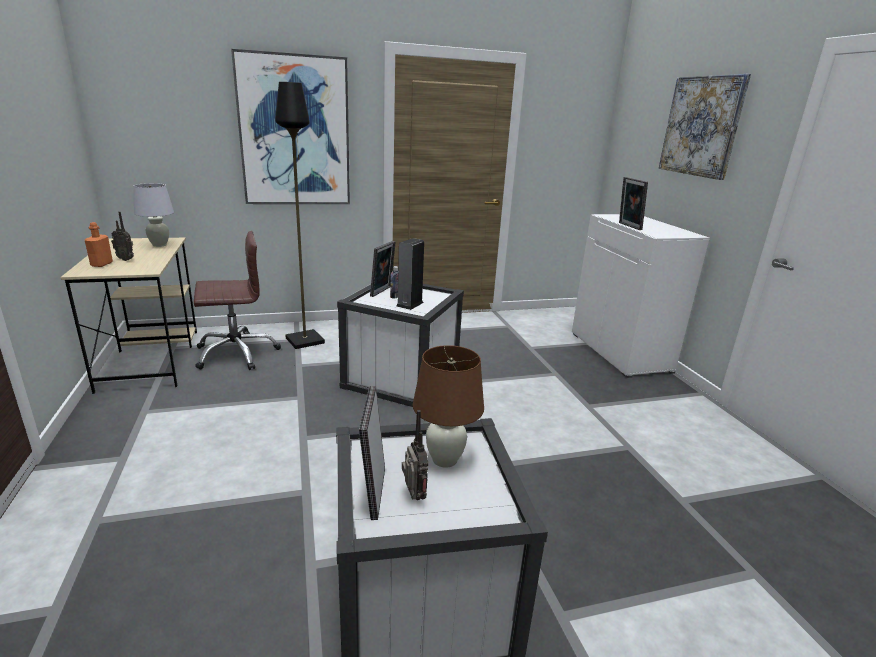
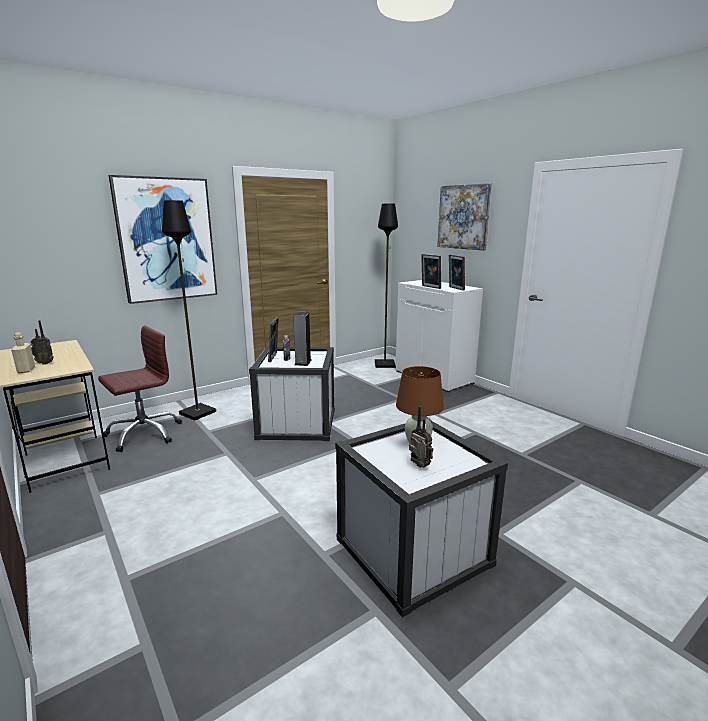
camera: 20 degrees left, 5 degrees down
orange bottle [85,222,113,267] -> beige bottle [11,332,35,373]
white table lamp [134,183,174,247] -> none
picture frame [359,386,385,520] -> picture frame moved to [449,255,465,291]
none -> black floor lamp [375,204,398,368]

